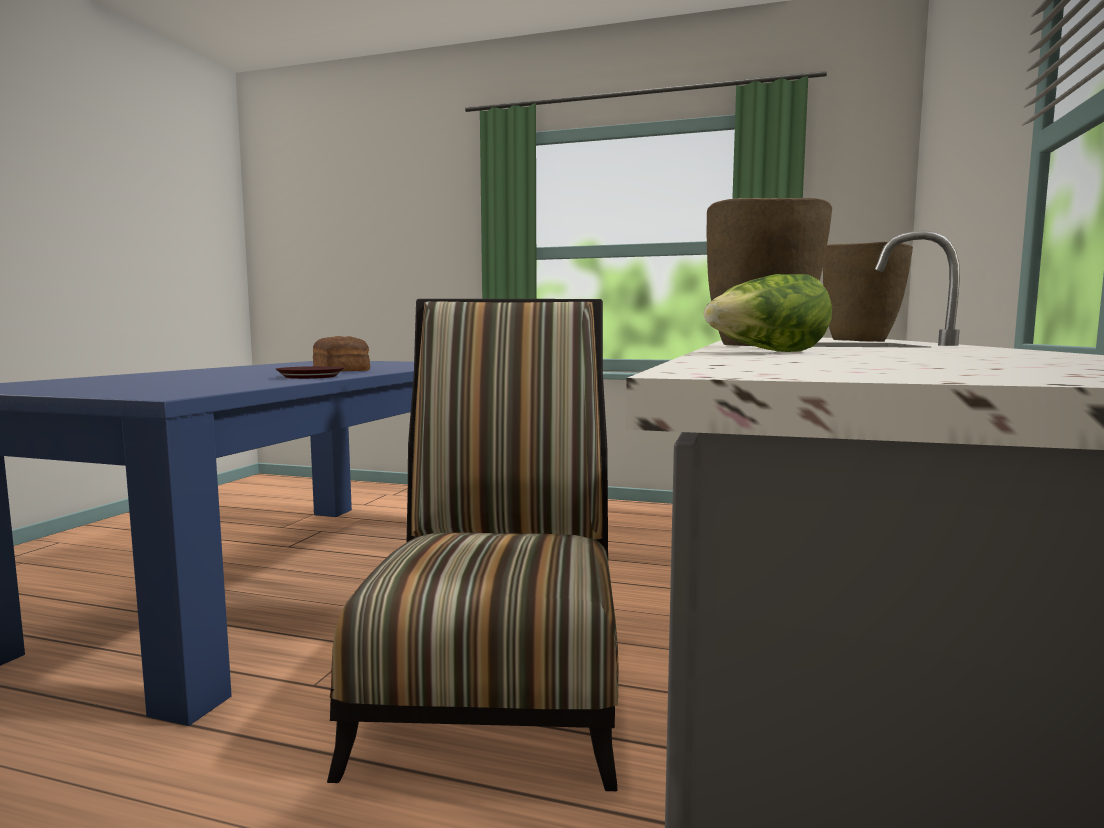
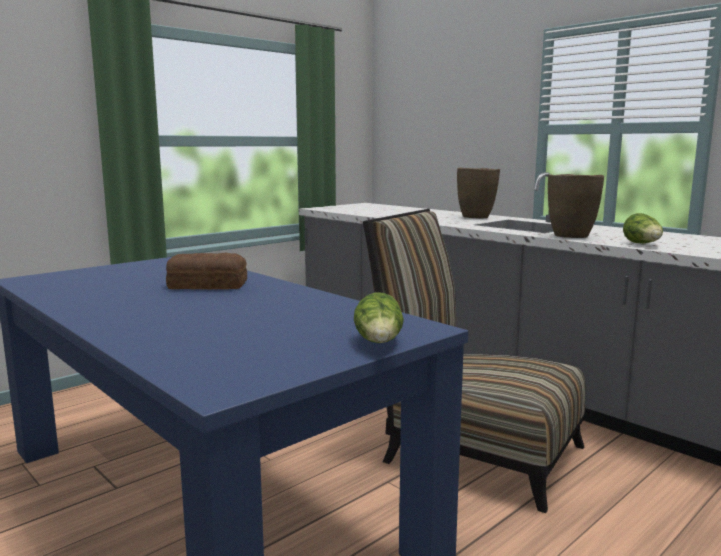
camera: 60 degrees left, 5 degrees up
brown plate [276,366,344,379] -> none
none -> lettuce [354,292,404,343]

